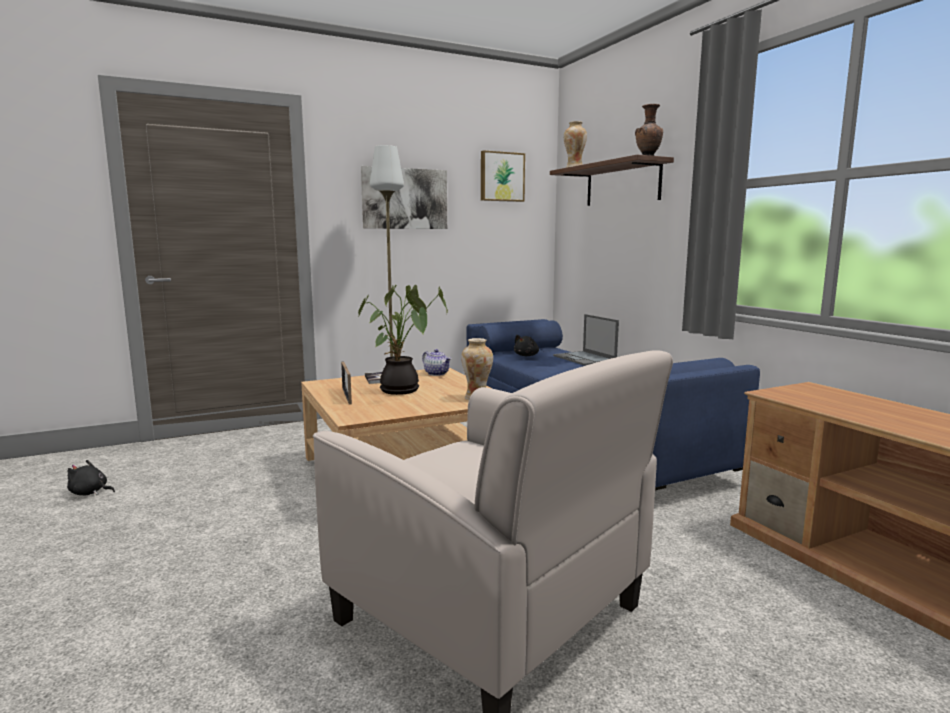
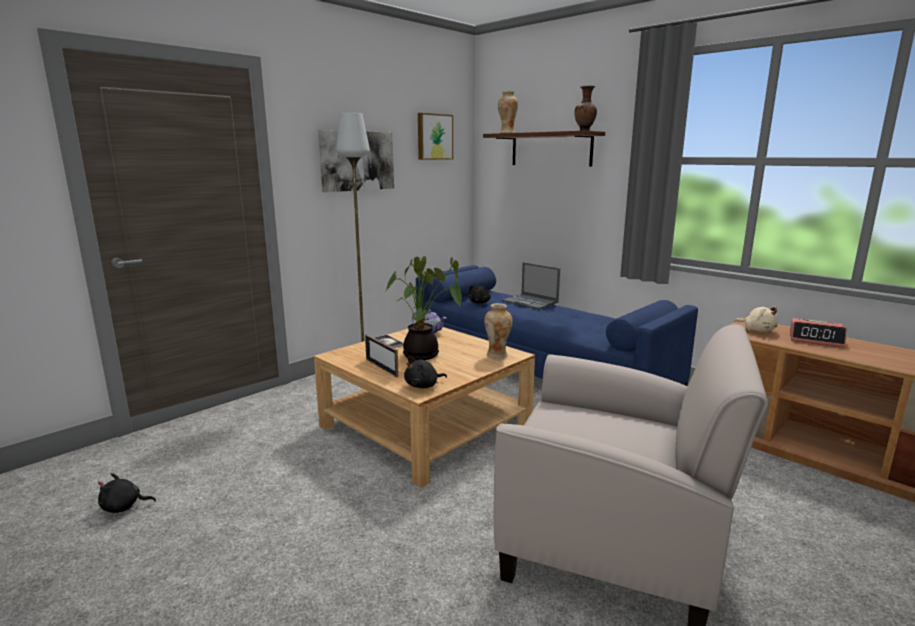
camera: 20 degrees left, 5 degrees up
none -> black plush toy [404,356,447,388]
none -> beige plush toy [735,306,778,332]
none -> alarm clock [790,318,847,348]

